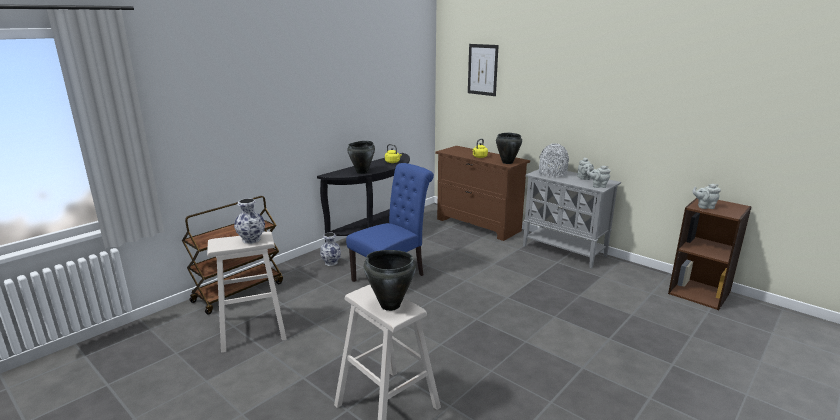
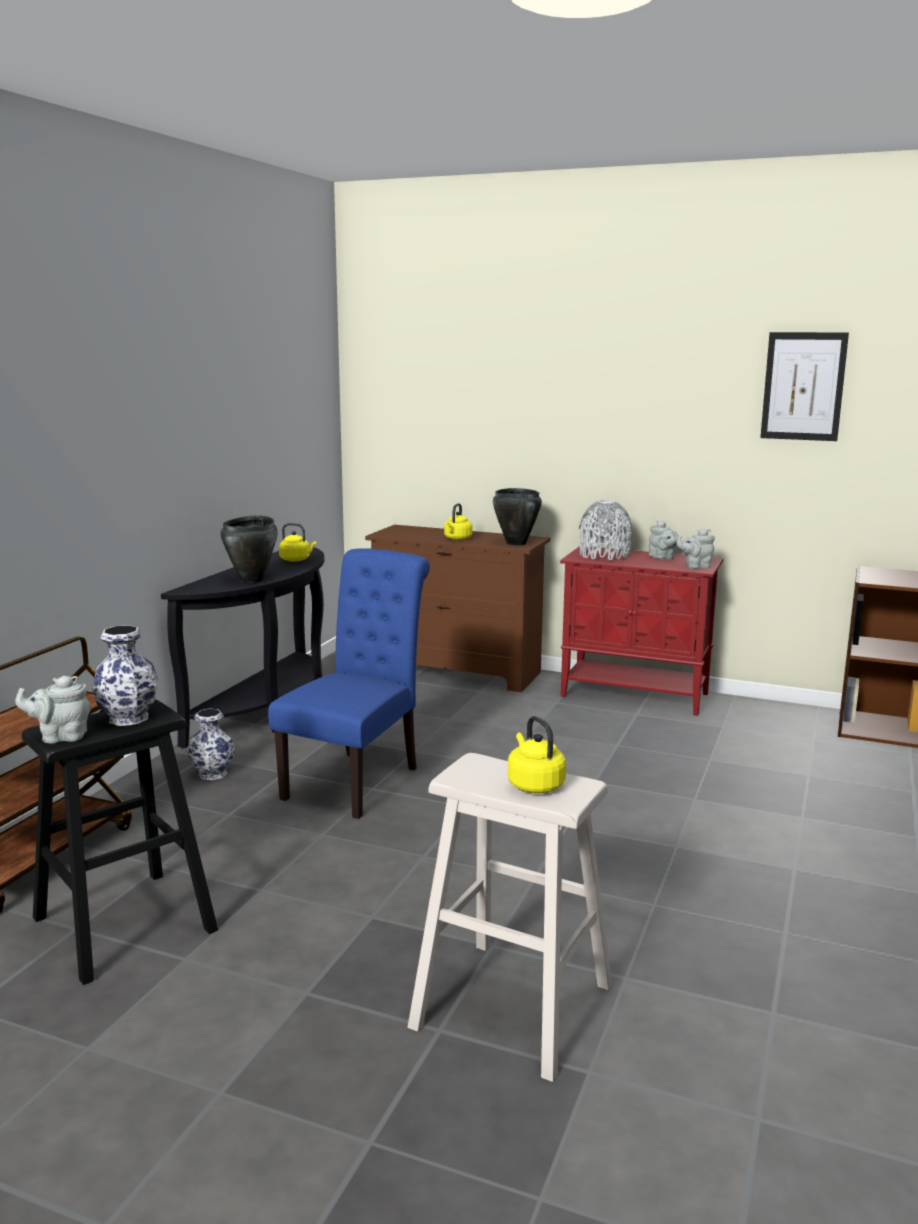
camera: 20 degrees left, 5 degrees down
beige stool [207,231,287,353] -> black stool [22,699,218,985]
black cooking pot [364,250,416,311] -> yellow kettle [508,716,566,793]
picture [468,44,499,96] -> picture moved to [760,332,849,441]
grey cabinet [523,169,621,268] -> red cabinet [560,546,723,716]
grey teapot [692,184,721,209] -> grey teapot moved to [15,676,91,744]

